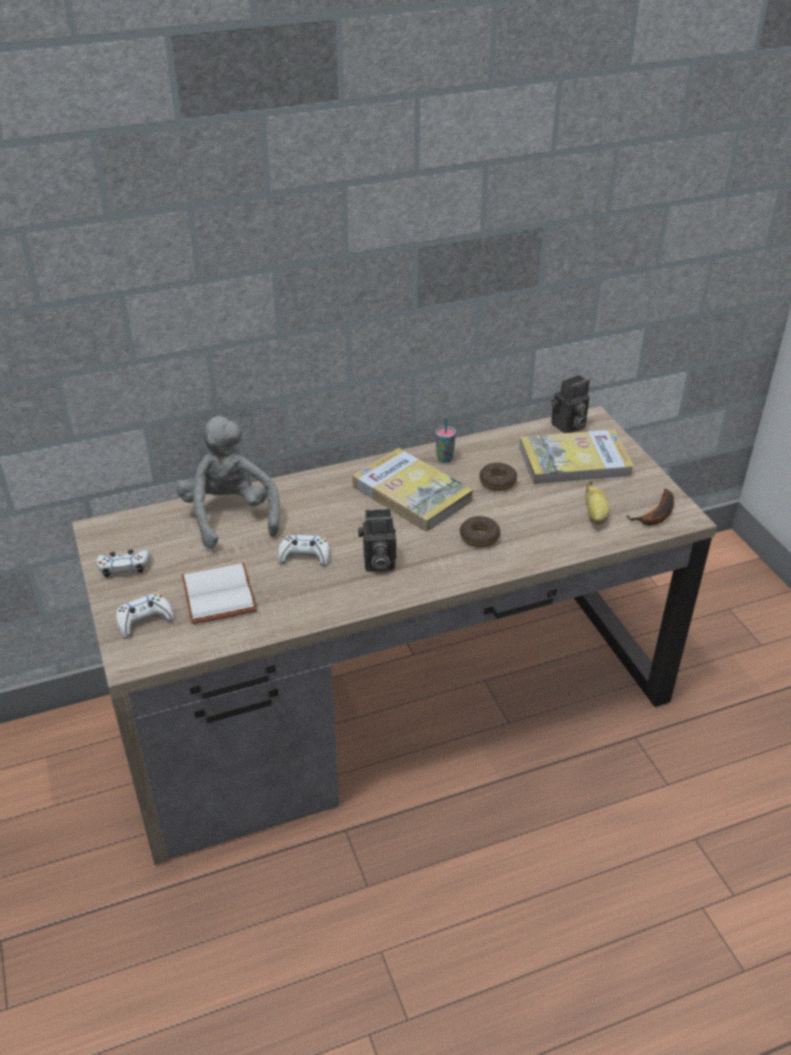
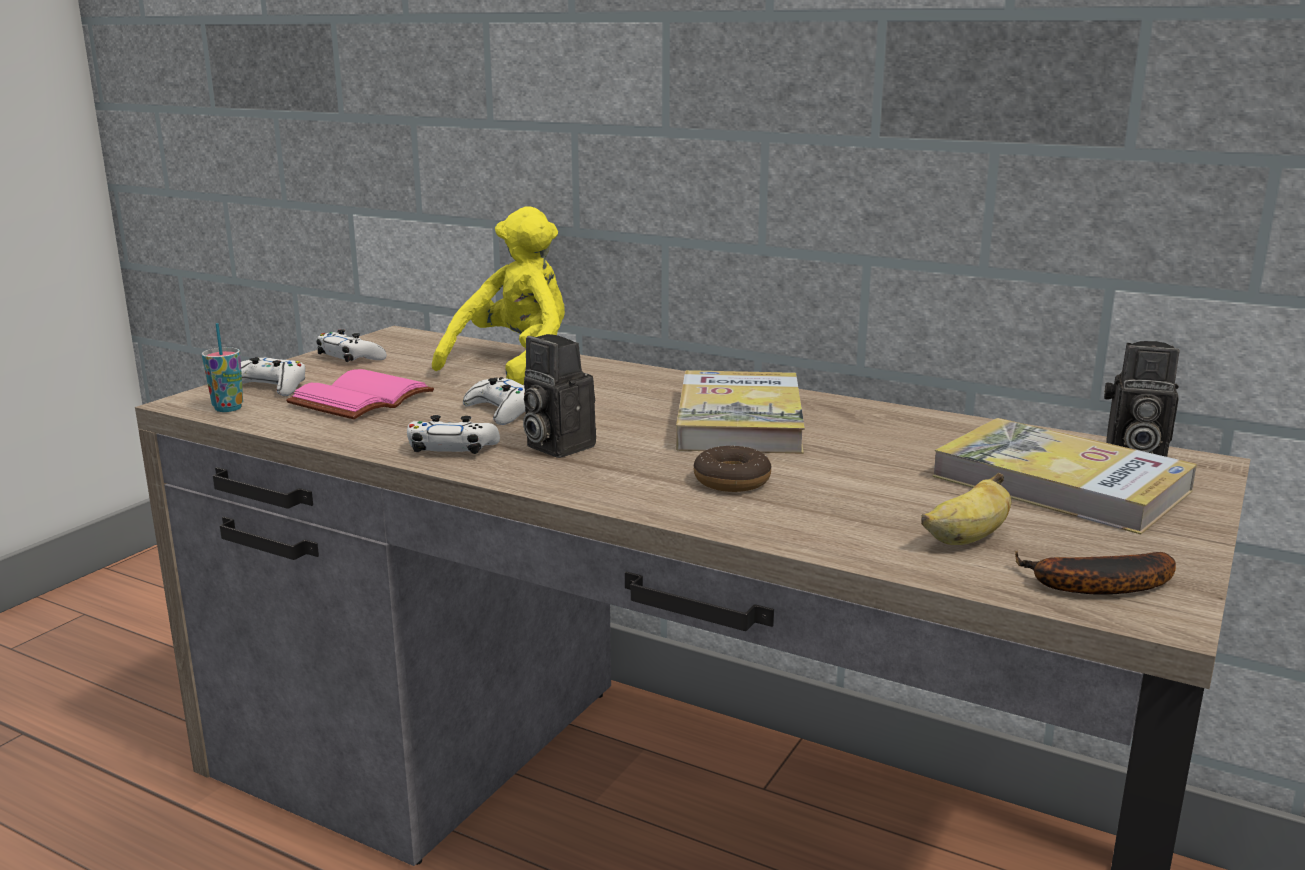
camera: 50 degrees right, 20 degrees down
grey plush toy [176,416,280,549] -> yellow plush toy [432,206,565,385]
white book [182,563,257,624] -> pink book [286,369,434,419]
cup [436,417,456,462] -> cup moved to [202,323,243,412]
donut [479,463,517,491] -> none
none -> white game controller [407,415,500,454]

